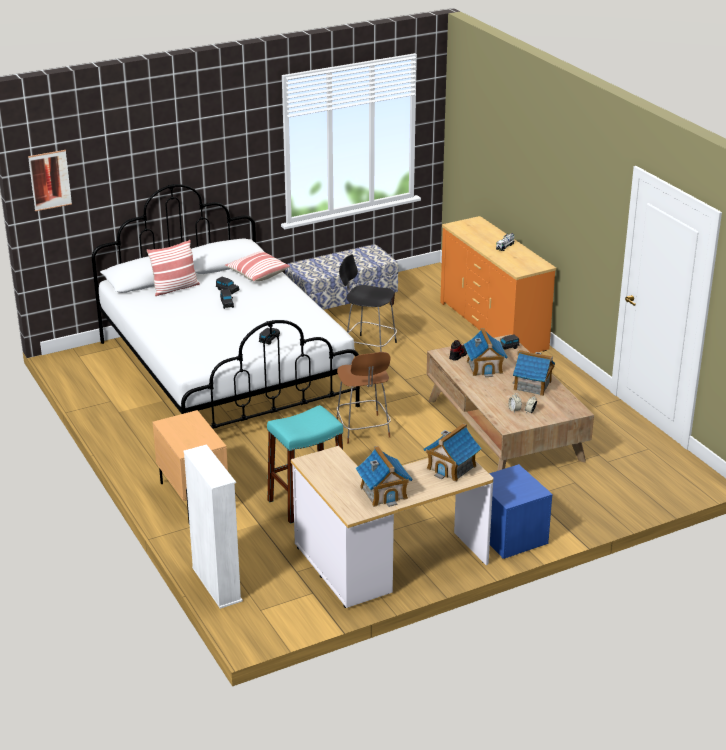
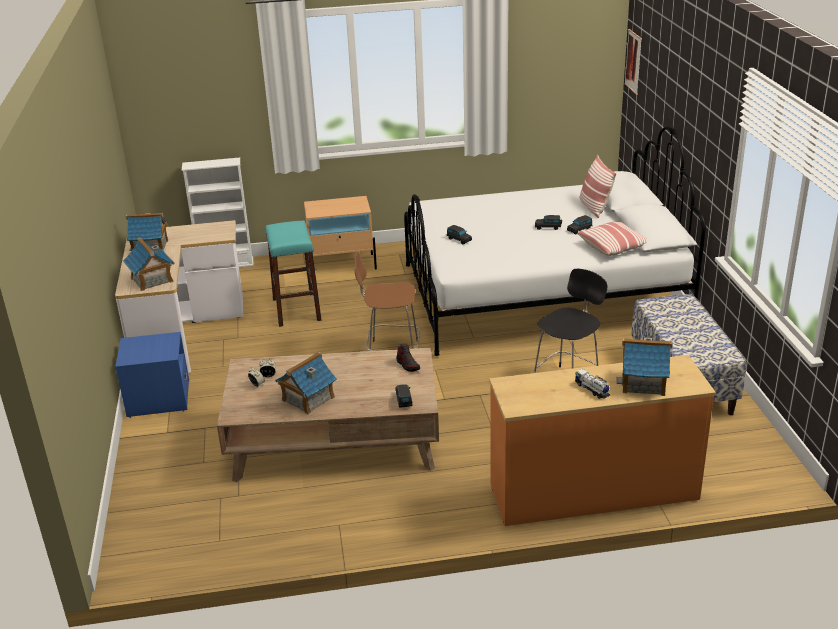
camera: 110 degrees right, 0 degrees up
toy house [464,328,508,377] -> toy house moved to [616,338,673,396]

